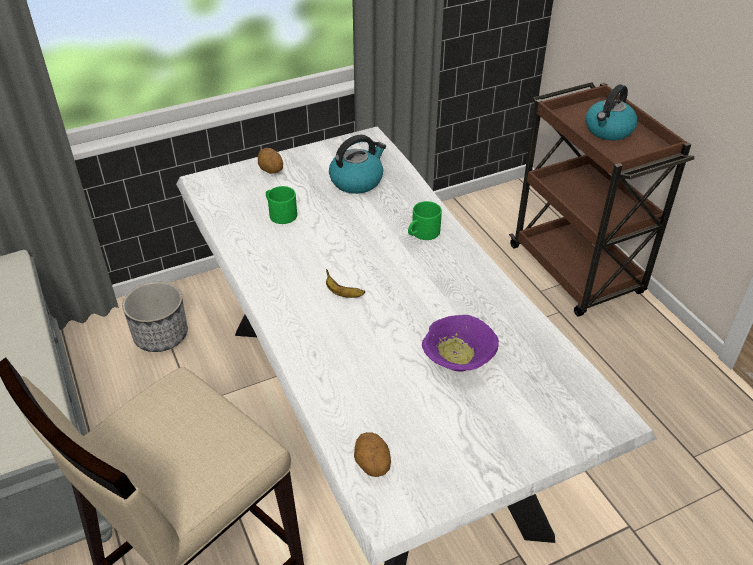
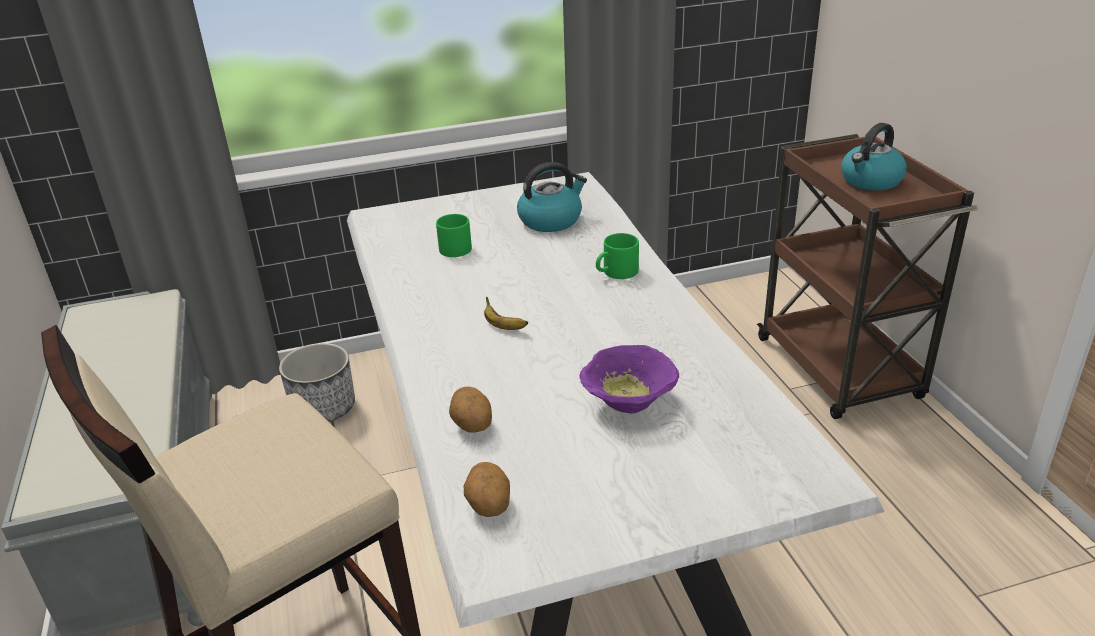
camera: 10 degrees right, 10 degrees down
potato [258,148,283,174] -> potato moved to [449,387,492,433]

